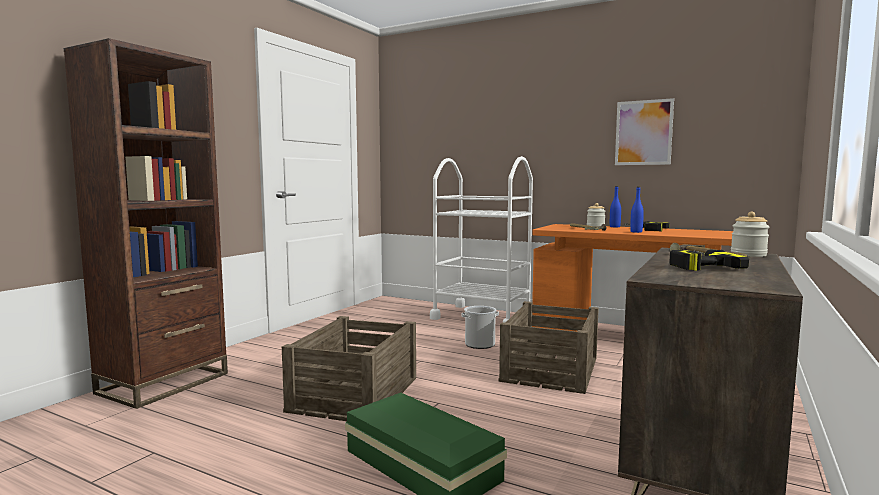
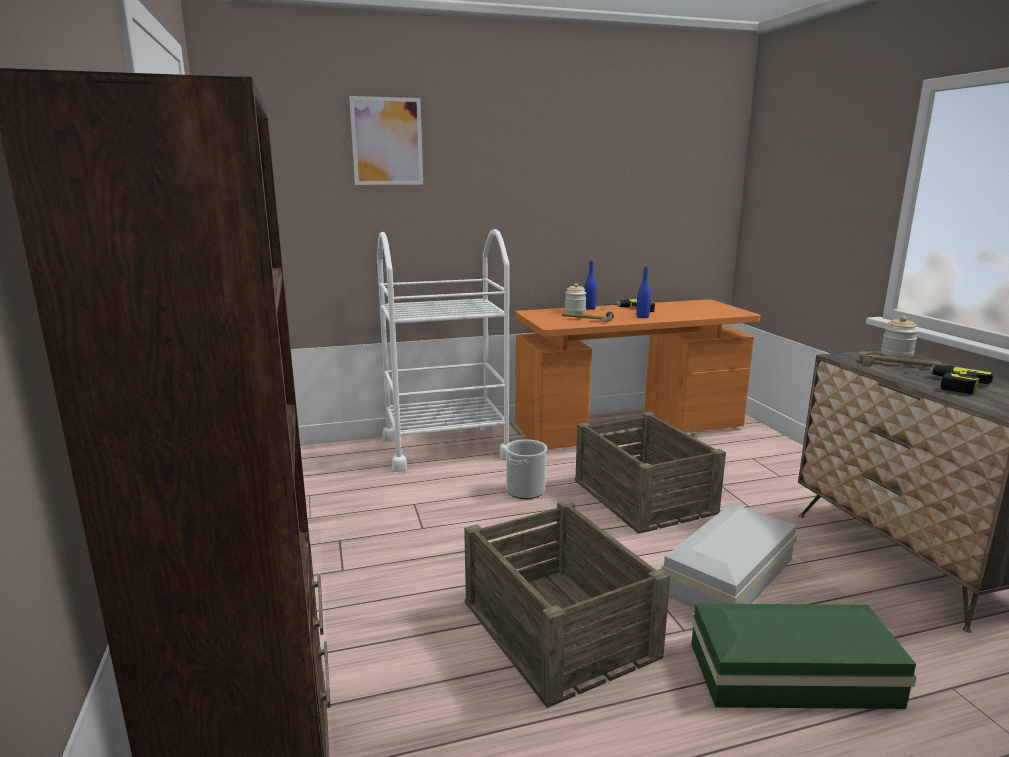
camera: 45 degrees left, 10 degrees up
picture [615,98,674,165] -> picture moved to [349,96,423,185]
none -> white storage box [662,503,797,609]

